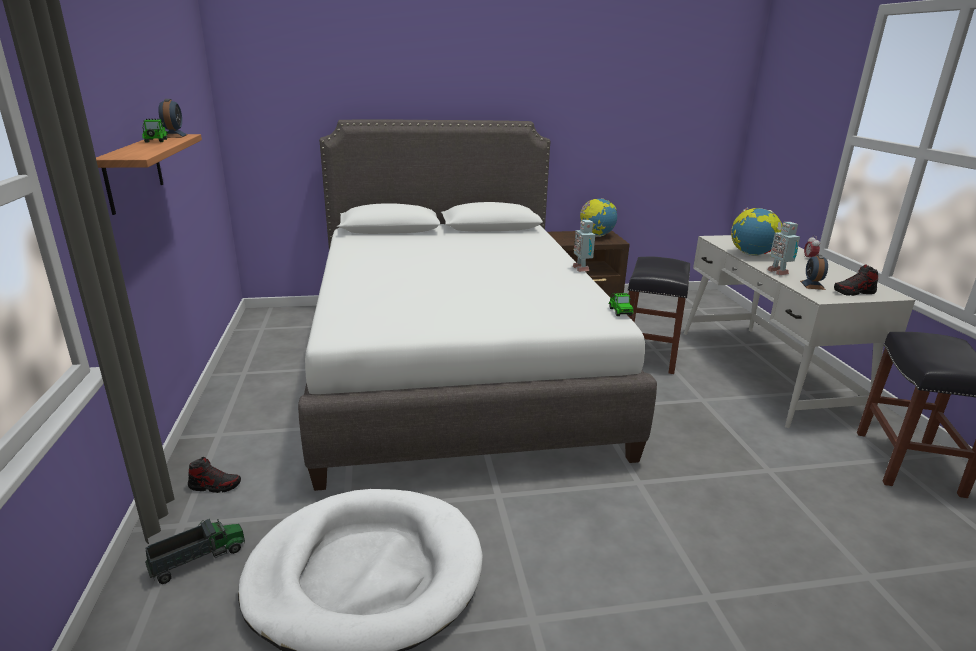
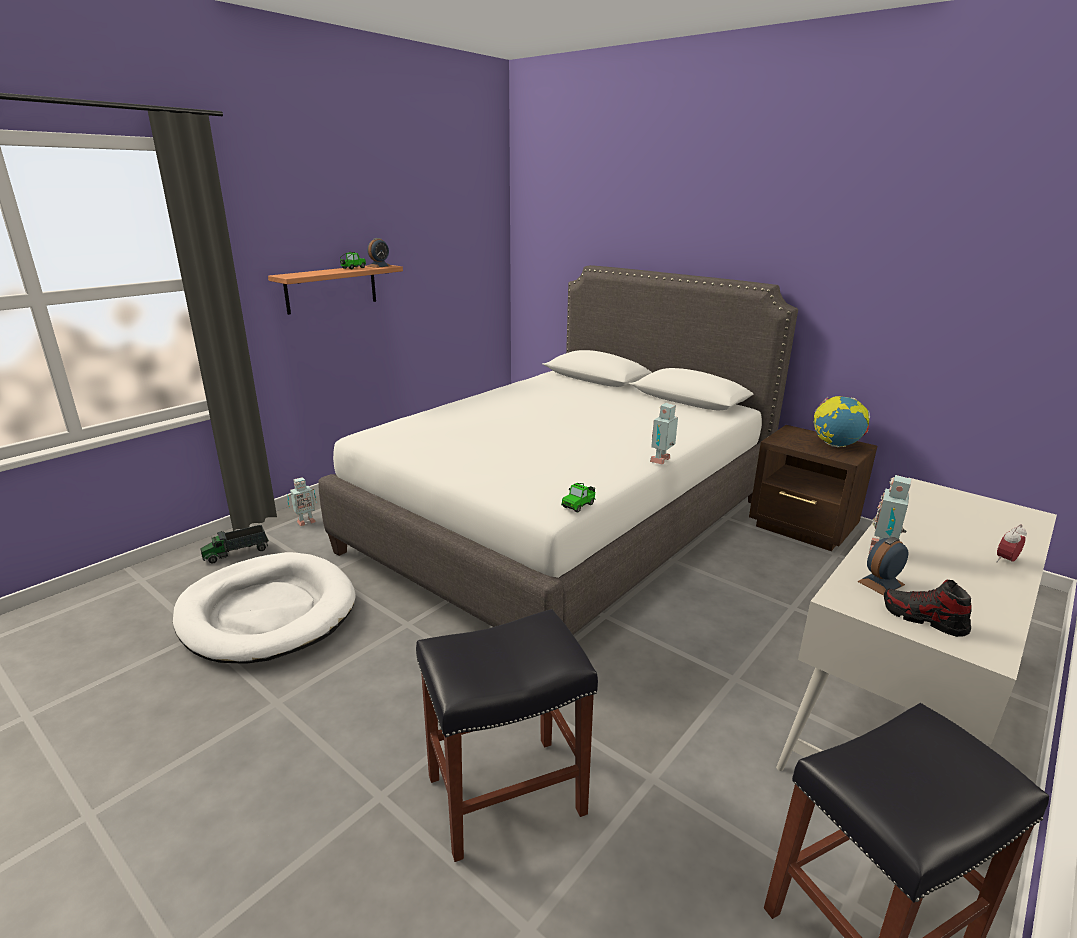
camera: 50 degrees right, 0 degrees up
toy truck [145,519,245,584] -> toy truck turned 135 degrees clockwise [201,525,269,563]
shoe [188,457,241,493] -> toy robot [287,477,316,526]
black stool [626,257,690,374] -> black stool moved to [416,609,598,862]
globe [731,207,782,256] -> none

